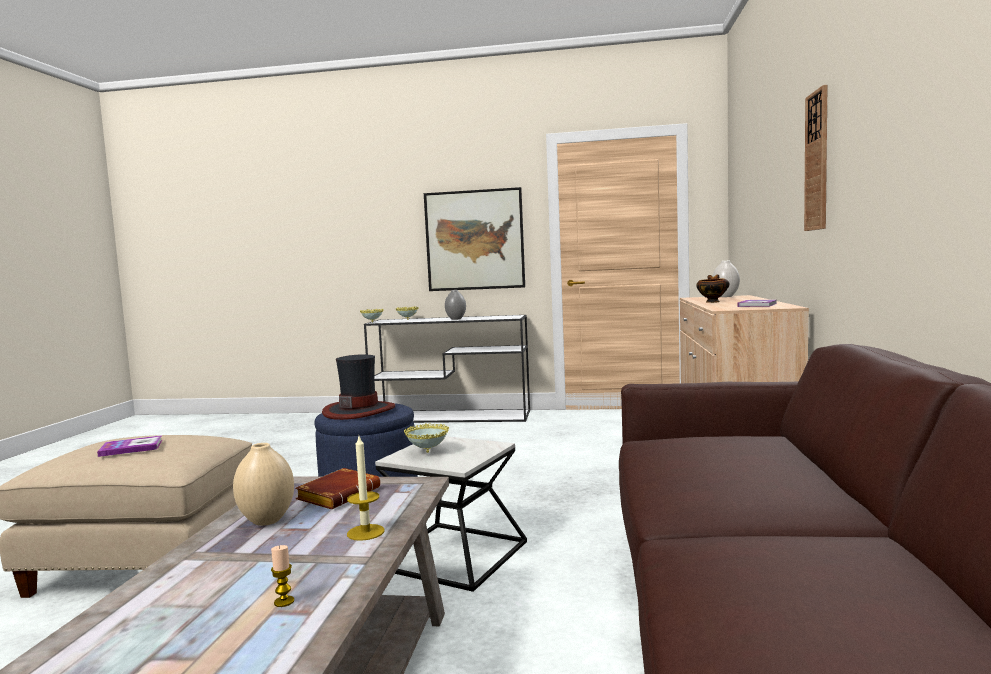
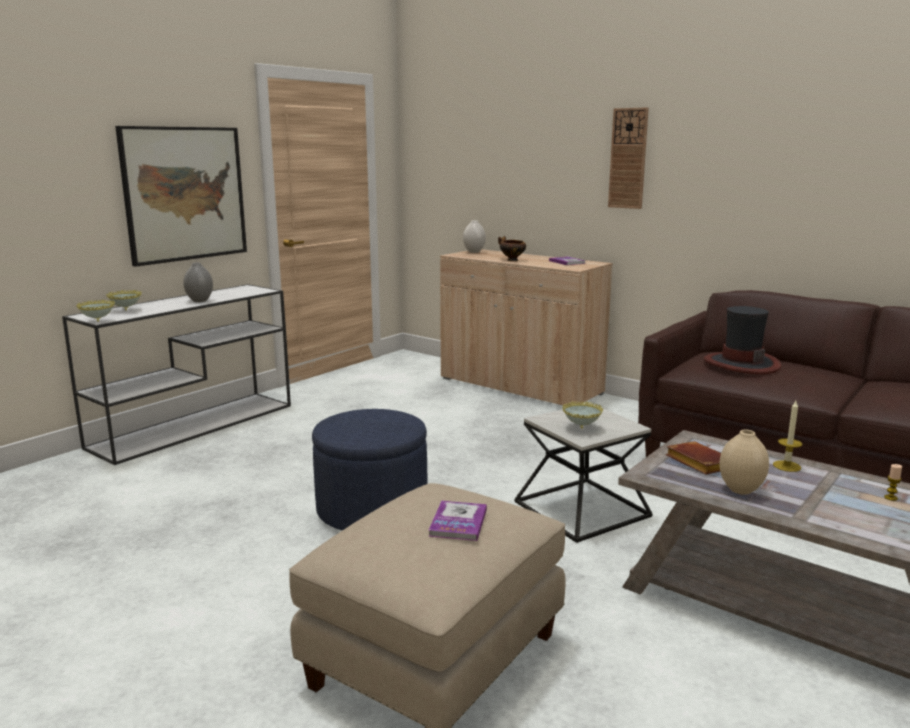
camera: 60 degrees left, 10 degrees up
hat [322,355,395,420] -> hat moved to [704,306,781,374]

